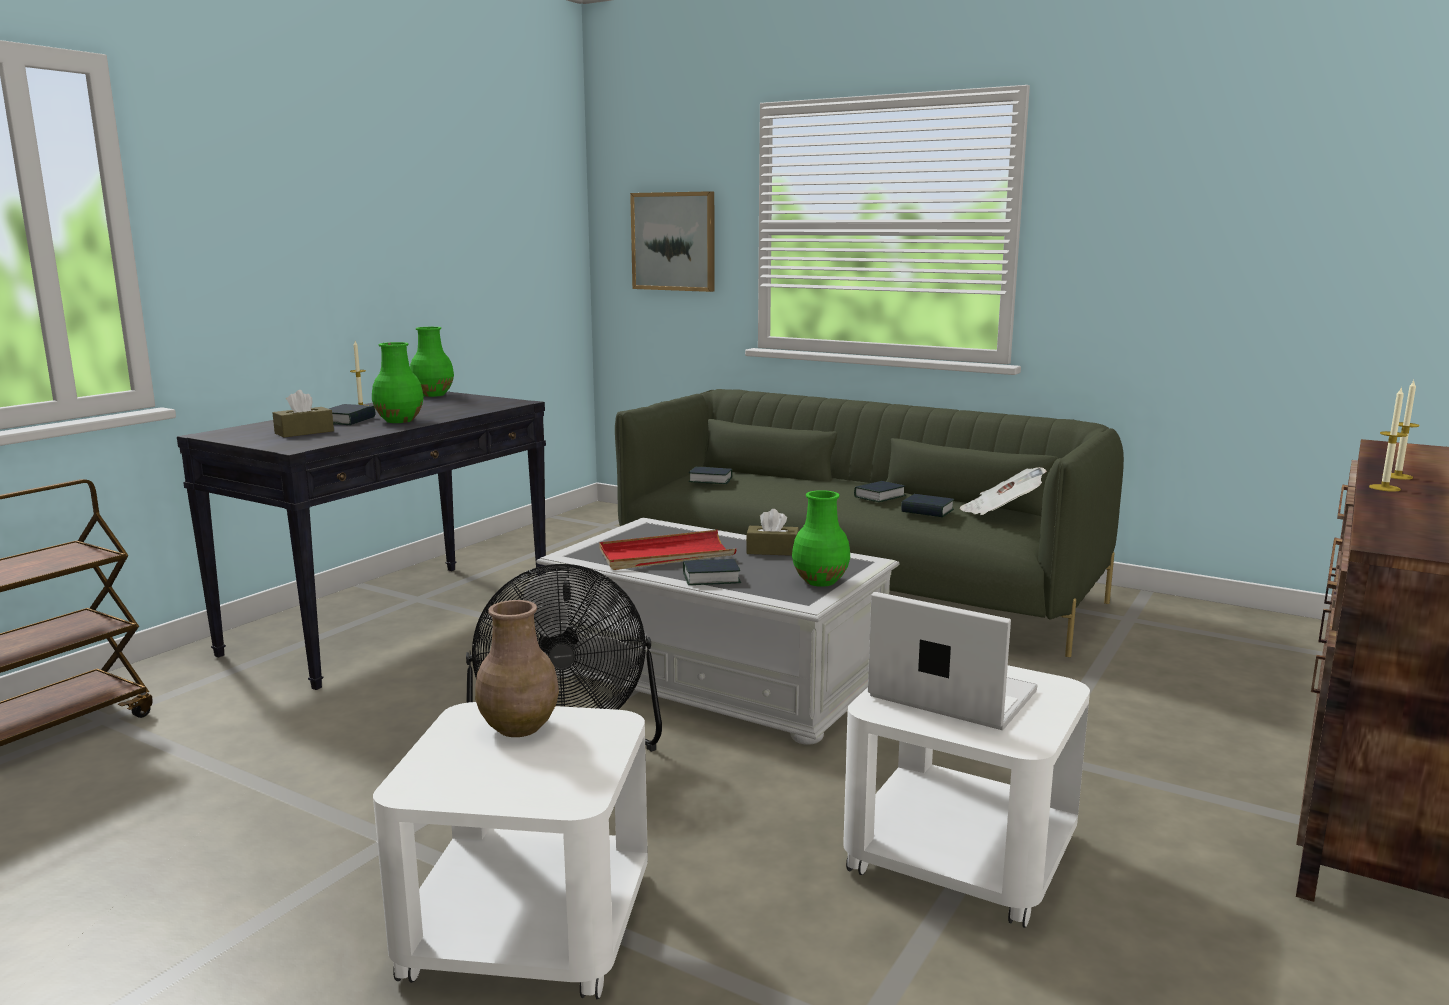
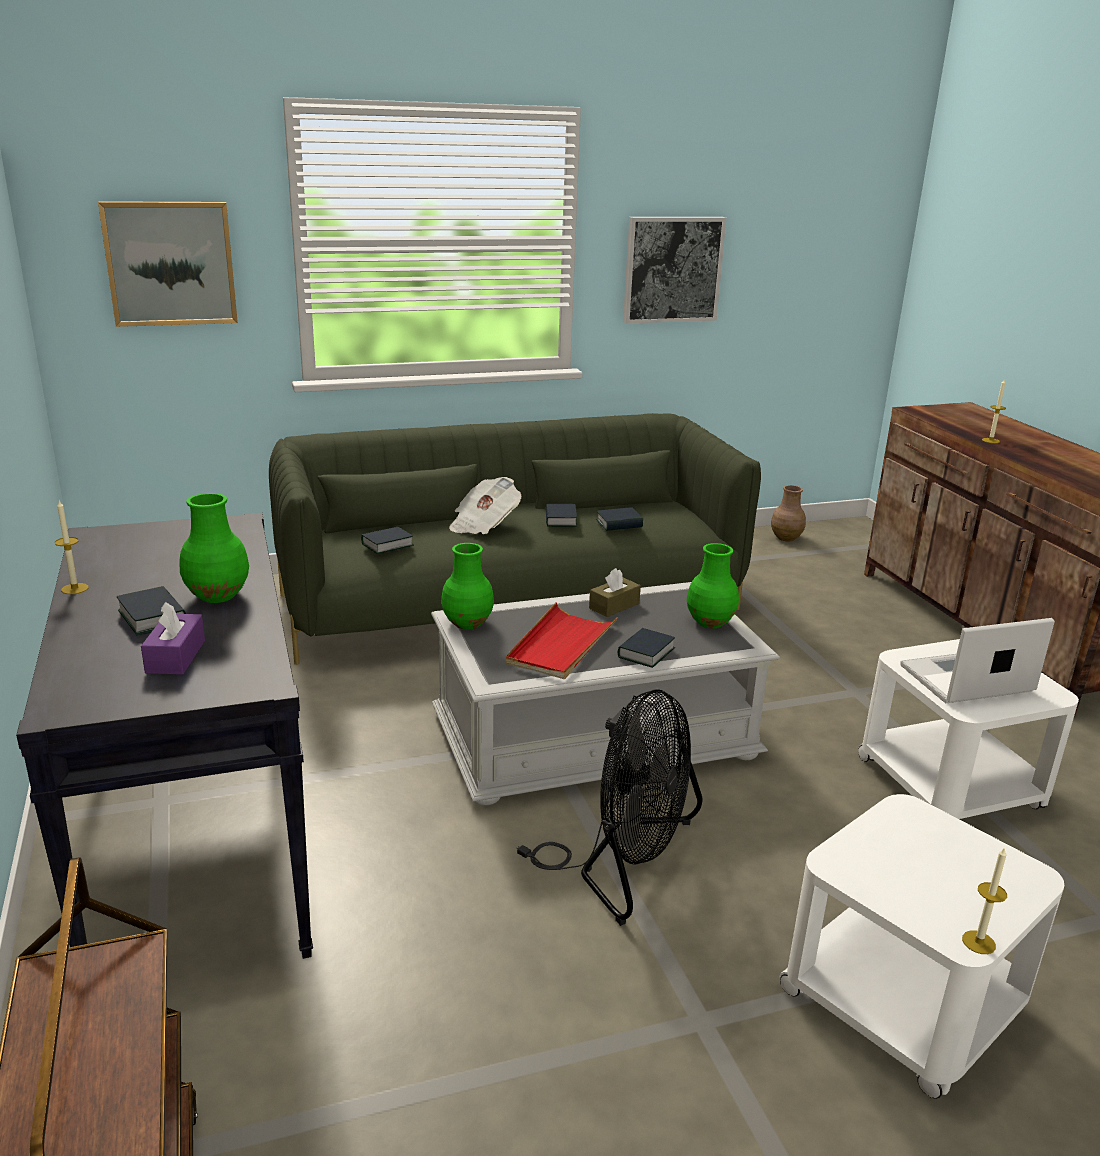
camera: 50 degrees left, 10 degrees up
brown tissue box [272,390,334,438] -> purple tissue box [141,602,205,675]
green vase [410,327,454,397] -> green vase moved to [441,543,494,630]
brown vase [475,600,559,737] -> brown vase moved to [771,485,806,541]
newspaper [960,467,1047,515] -> newspaper moved to [449,477,521,534]
candle [1369,386,1407,492] -> candle moved to [962,847,1007,954]
none -> picture [623,217,726,323]

